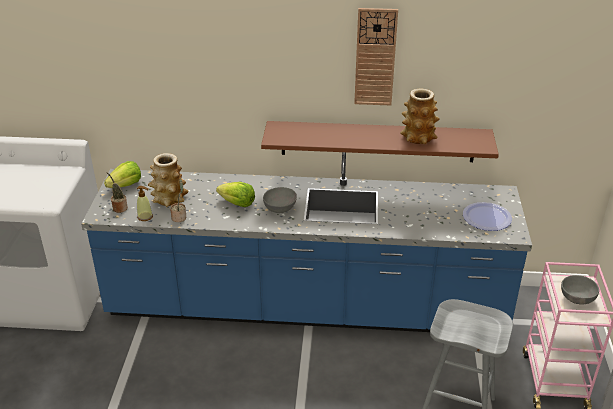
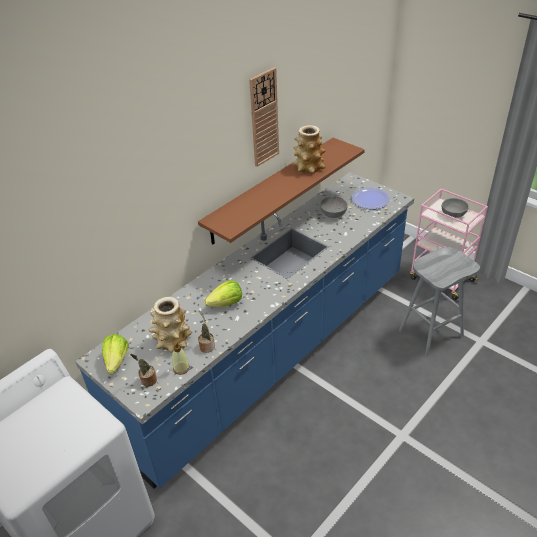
camera: 50 degrees left, 5 degrees up
grey bowl [263,187,297,213] -> grey bowl moved to [320,196,348,218]

